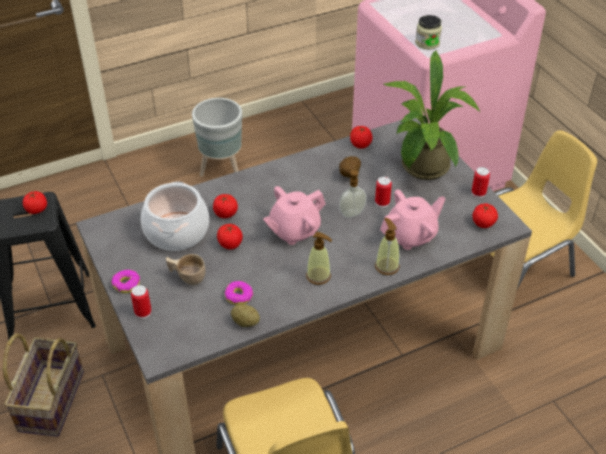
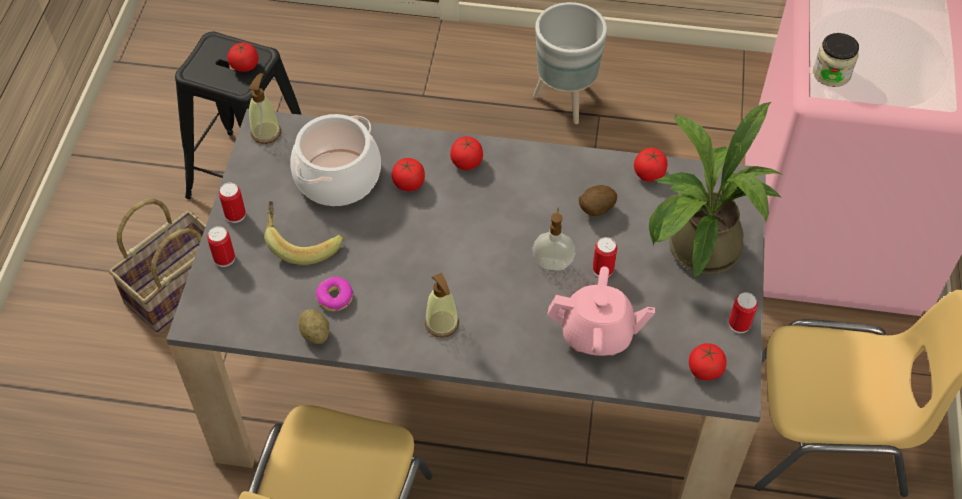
camera: 35 degrees right, 10 degrees up
donut [111,270,140,293] -> can [219,183,246,223]
beige cup [166,254,205,285] -> banana [265,201,343,265]
tomato [217,224,243,250] -> tomato moved to [450,136,483,170]
pink teapot [263,186,326,245] -> none
soap dispenser [375,218,400,275] -> soap dispenser moved to [249,73,281,144]

